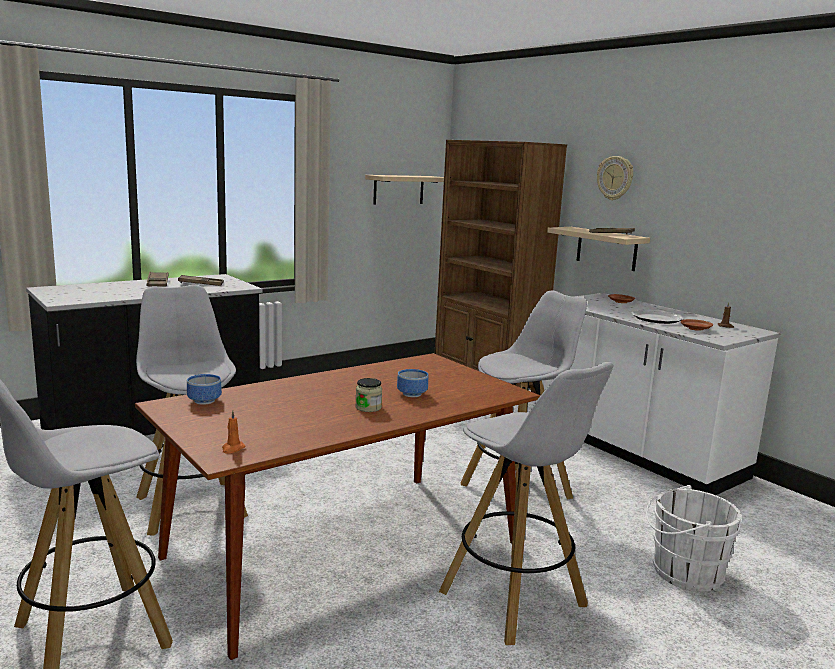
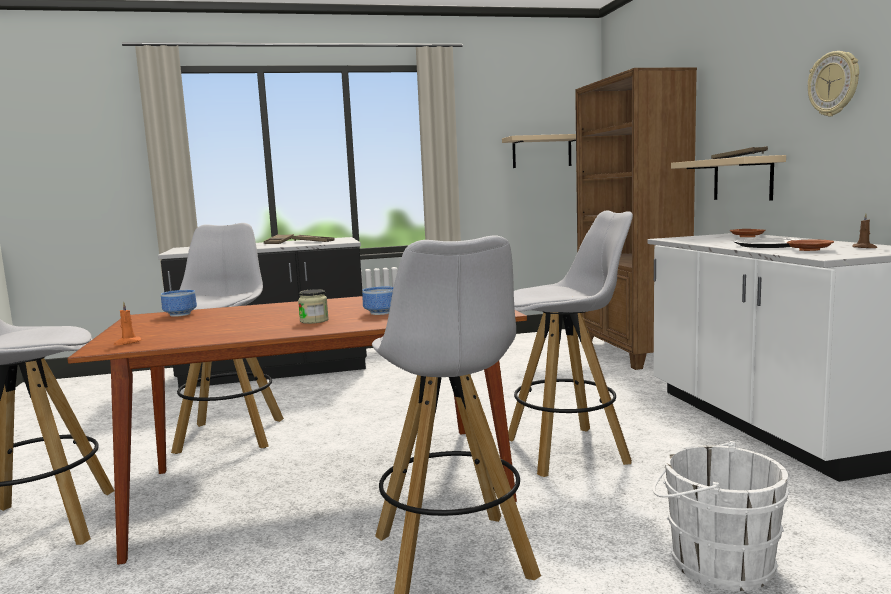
camera: 25 degrees right, 5 degrees down
wall clock [597,156,633,200] -> wall clock moved to [808,51,859,117]

